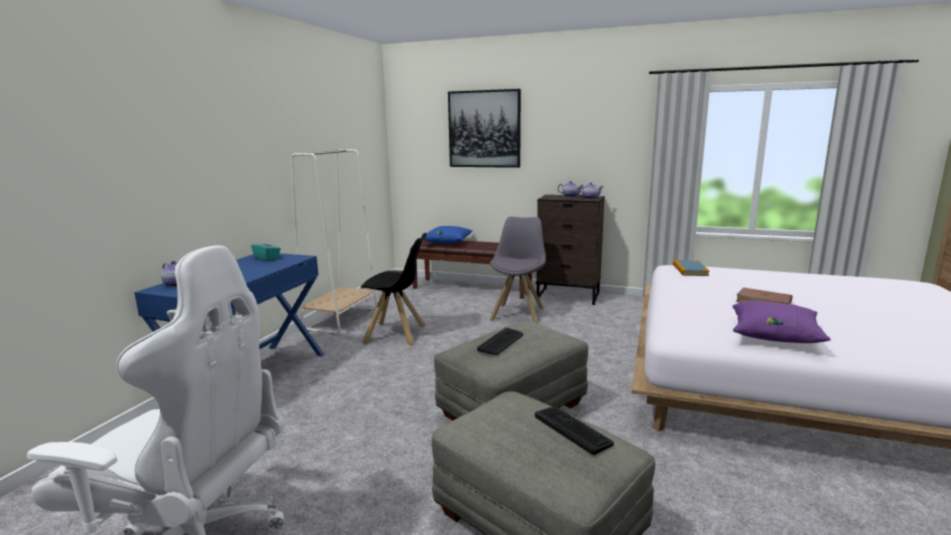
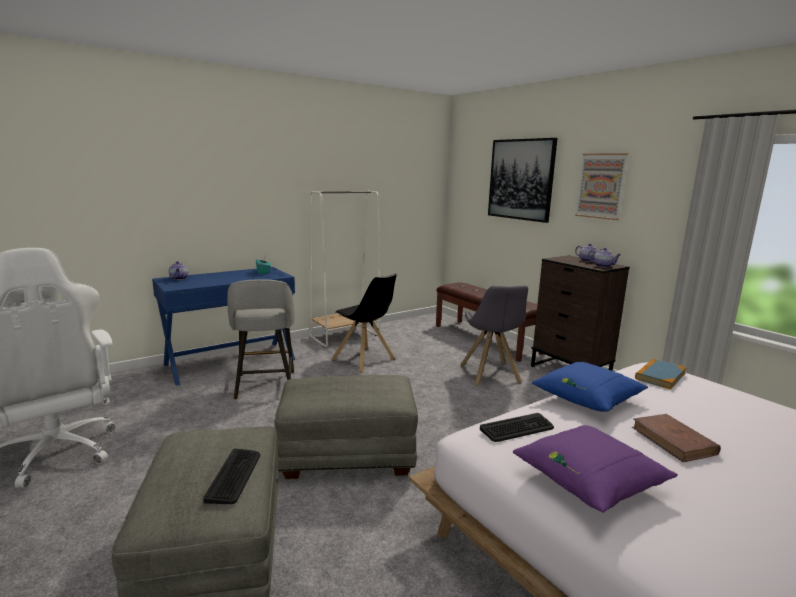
camera: 35 degrees right, 0 degrees up
blue pillow [422,226,473,244] -> blue pillow moved to [532,362,648,412]
keyboard [477,328,523,355] -> keyboard moved to [480,413,554,442]
grey chair [490,217,546,324] -> grey chair turned 120 degrees clockwise [460,285,528,386]
none -> grey stool [227,279,295,399]
none -> picture [575,153,628,220]

